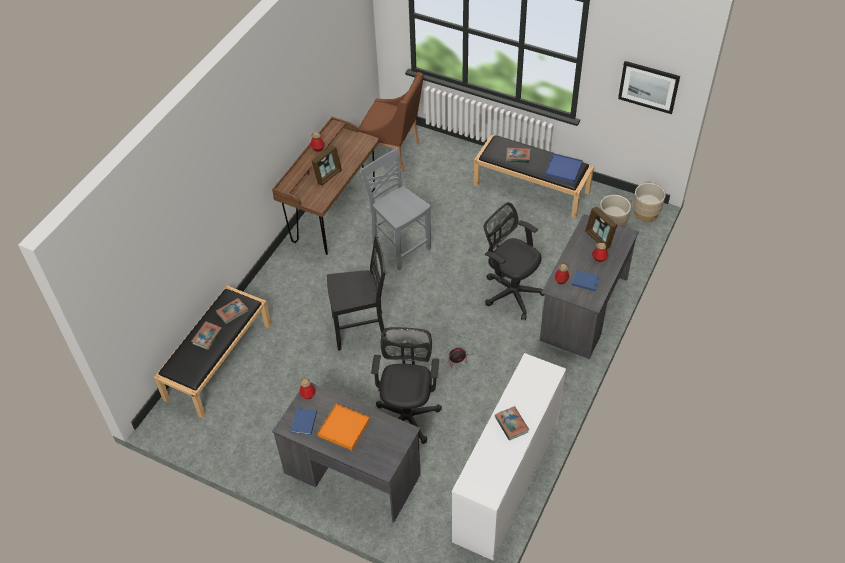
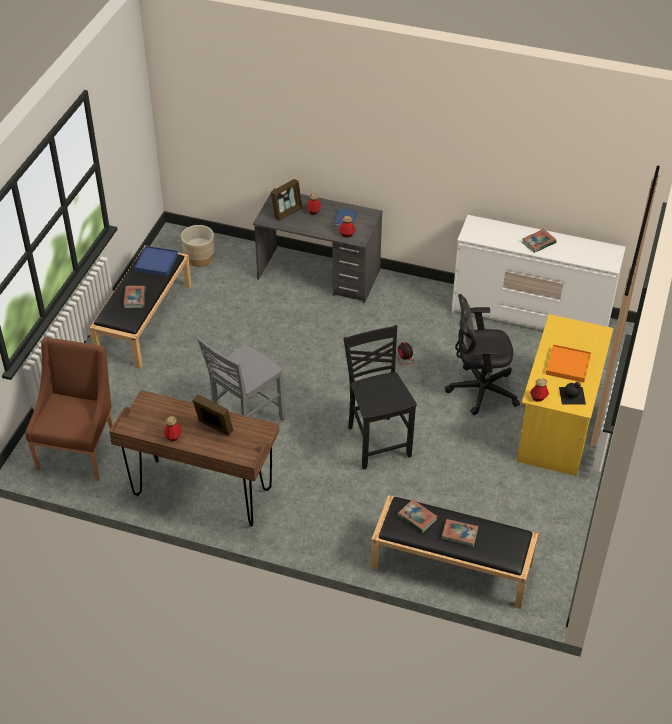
camera: 100 degrees left, 5 degrees down
grey desk [272,382,421,523] -> yellow desk [517,314,613,476]
blue book [291,408,317,435] -> black bottle [559,382,586,404]
black office chair [484,202,545,320] -> none
picture [618,61,680,114] -> none
beige planter [633,183,666,222] -> none

